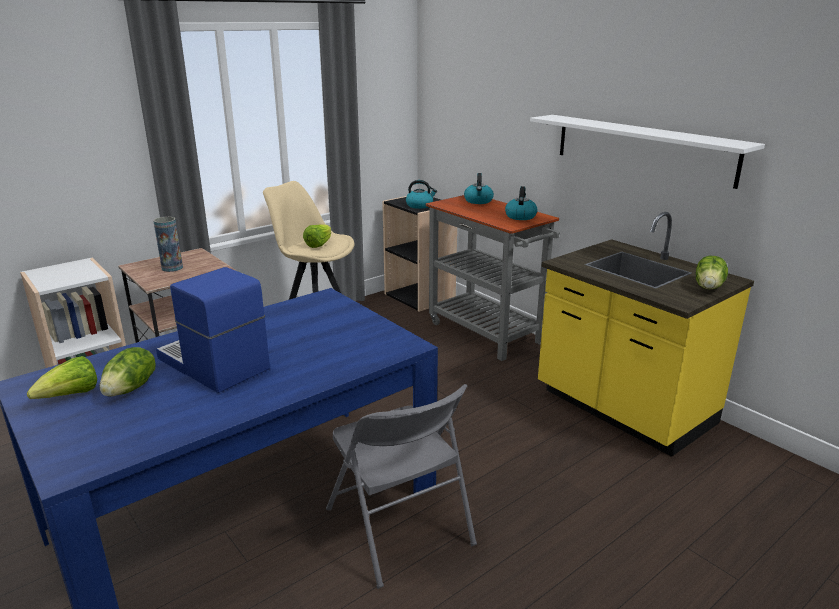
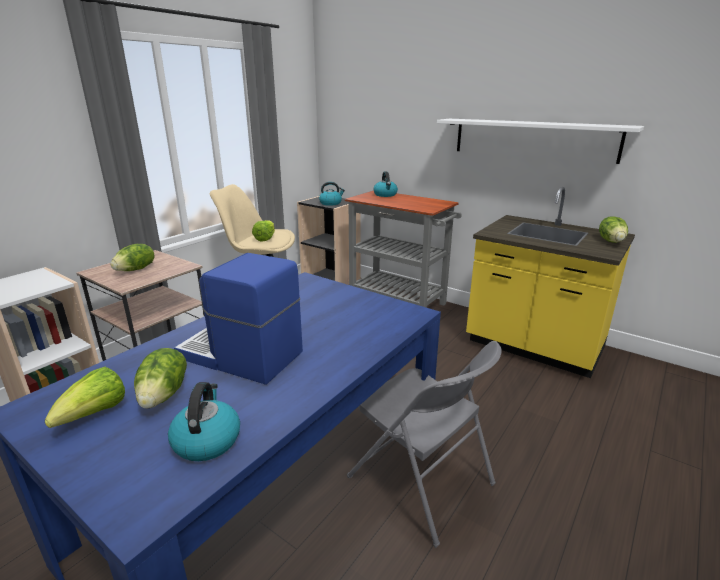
camera: 15 degrees left, 0 degrees up
vase [153,217,183,272] -> lettuce [110,244,155,271]
kettle [505,186,538,220] -> kettle moved to [168,382,240,461]

